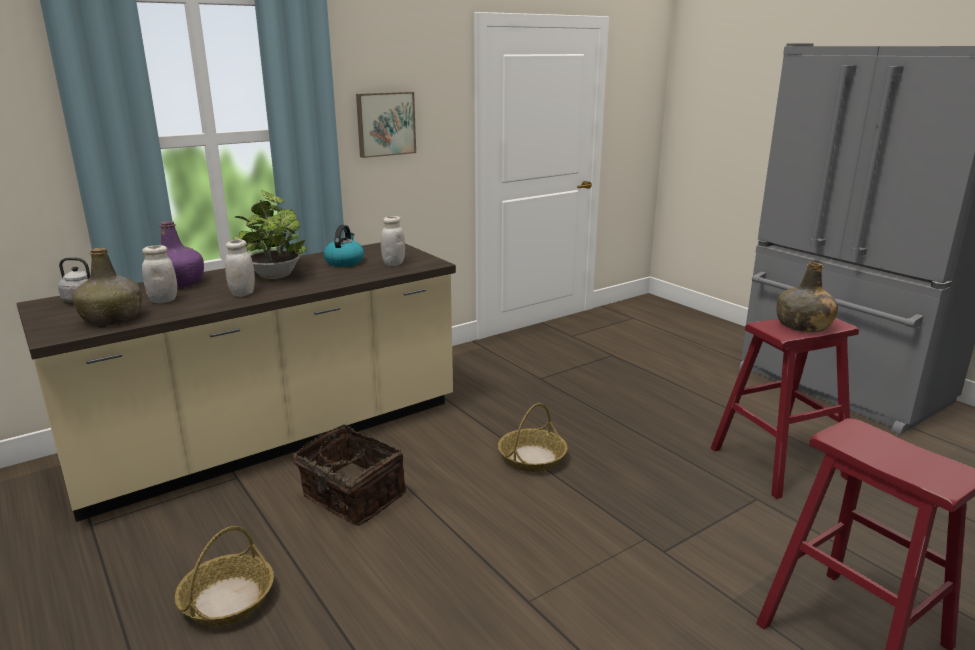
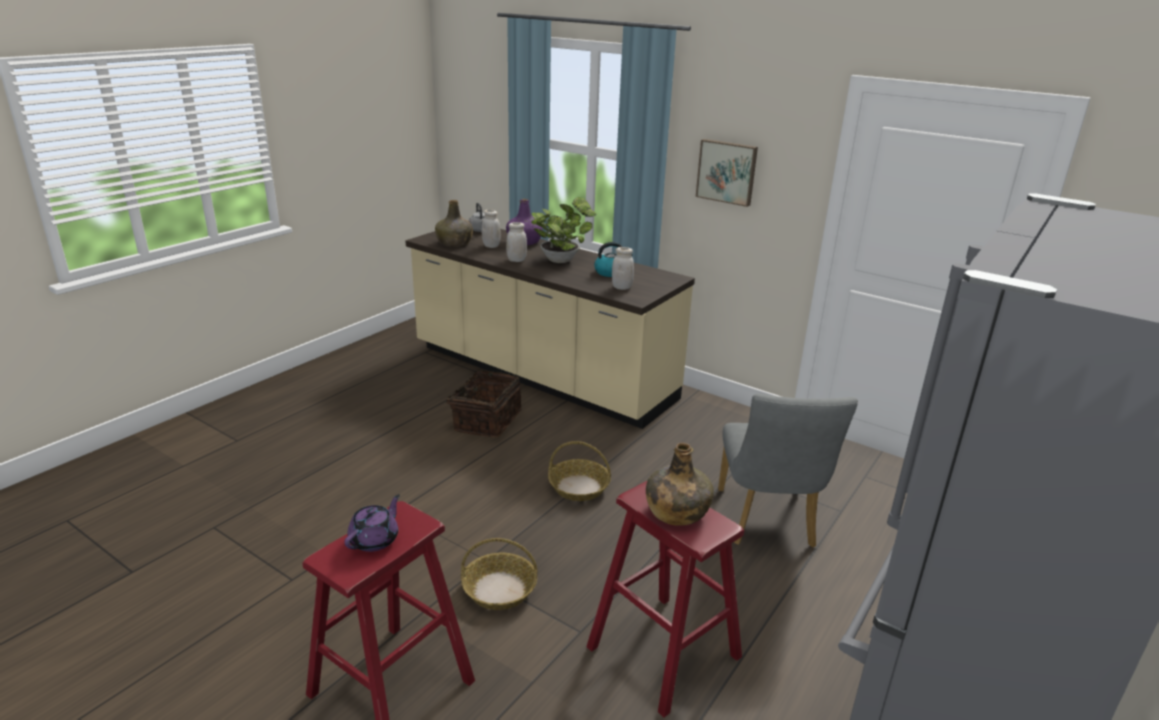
camera: 70 degrees right, 5 degrees up
basket [175,526,274,626] -> basket moved to [461,538,537,610]
none -> purple teapot [344,494,400,552]
none -> grey chair [718,394,858,547]

